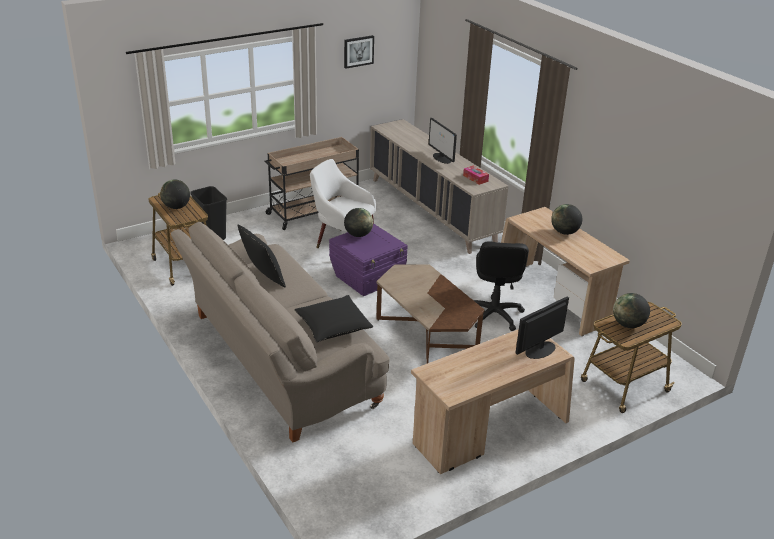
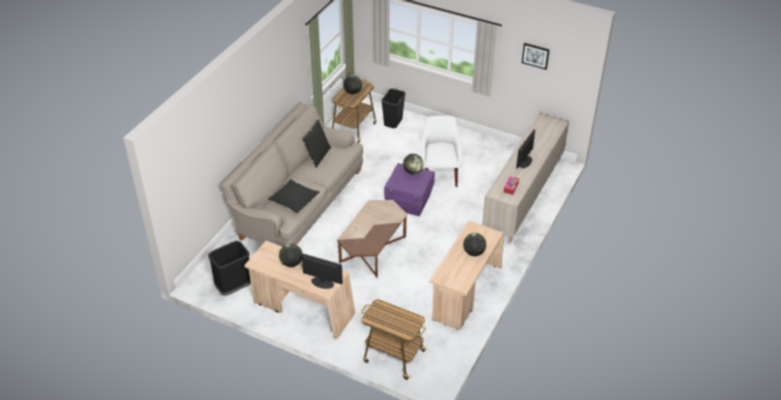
camera: 60 degrees right, 10 degrees up
beige cart [265,137,359,230] -> none
black office chair [473,241,529,331] -> none
globe [613,293,650,328] -> globe moved to [279,243,302,267]
none -> black trash can [208,241,251,296]

